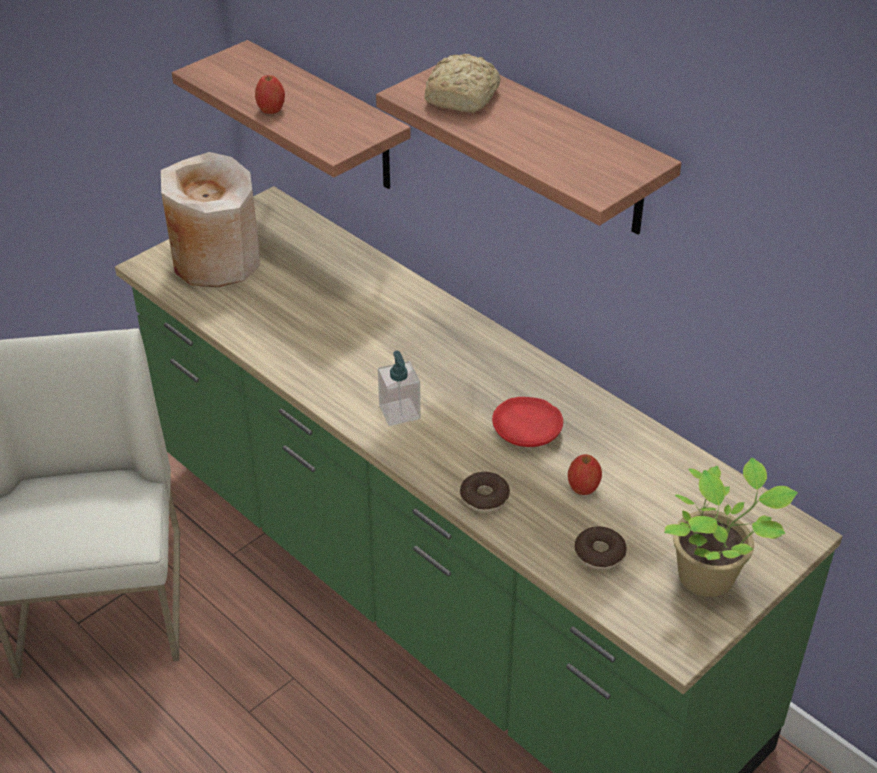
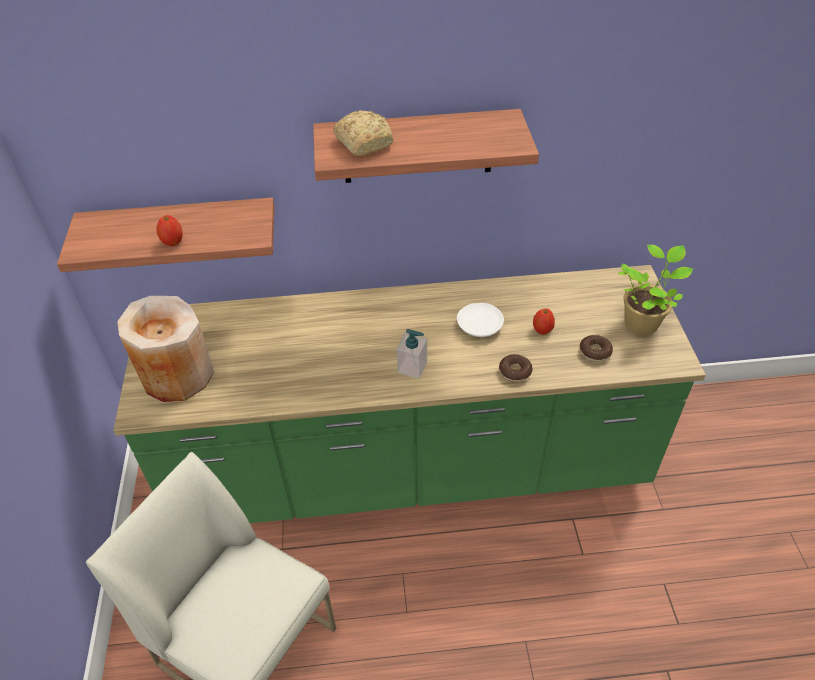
camera: 50 degrees left, 5 degrees up
red plate [492,397,563,447] -> white plate [457,303,504,337]

